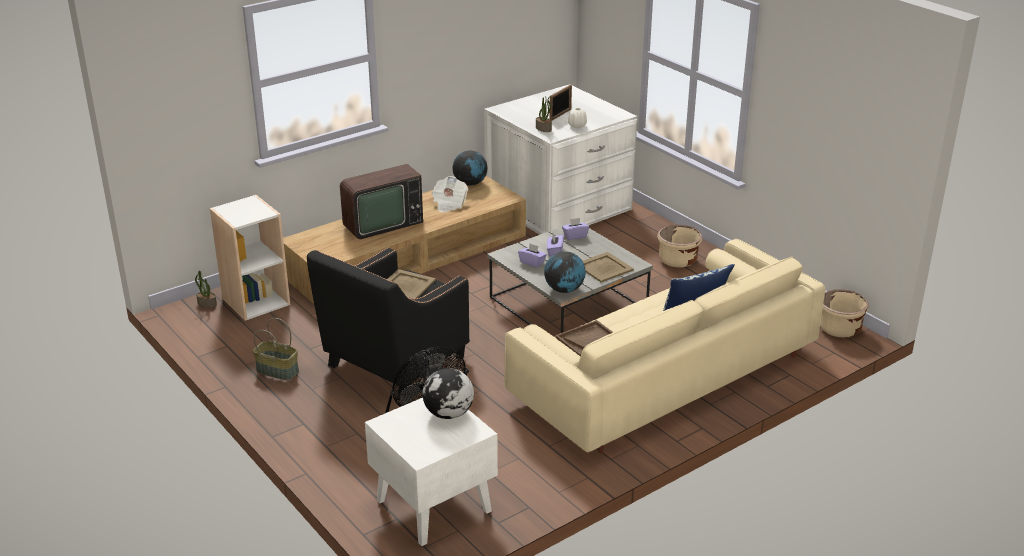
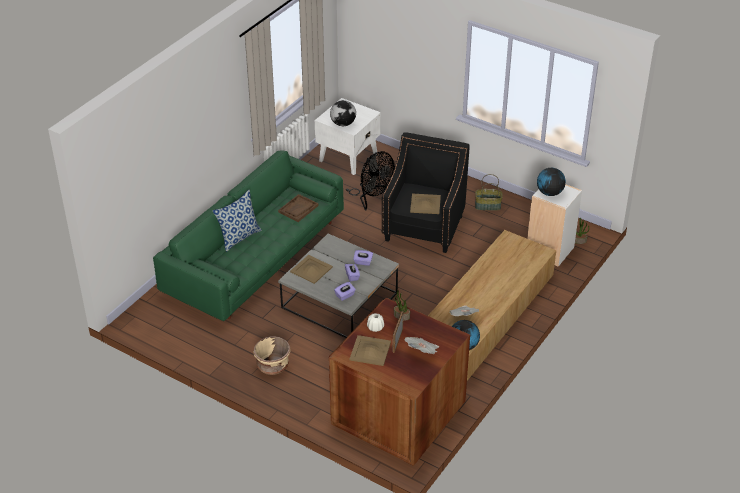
camera: 160 degrees right, 10 degrees up
television [340,164,423,239] -> none
white dresser [484,84,637,235] -> brown dresser [329,298,470,466]
beige sofa [504,239,825,453] -> green sofa [153,150,344,321]
globe [544,251,586,293] -> globe moved to [537,168,566,196]
beige planter [820,289,869,338] -> none
none -> beige tray [349,335,391,366]
none -> newspaper [405,337,439,354]

